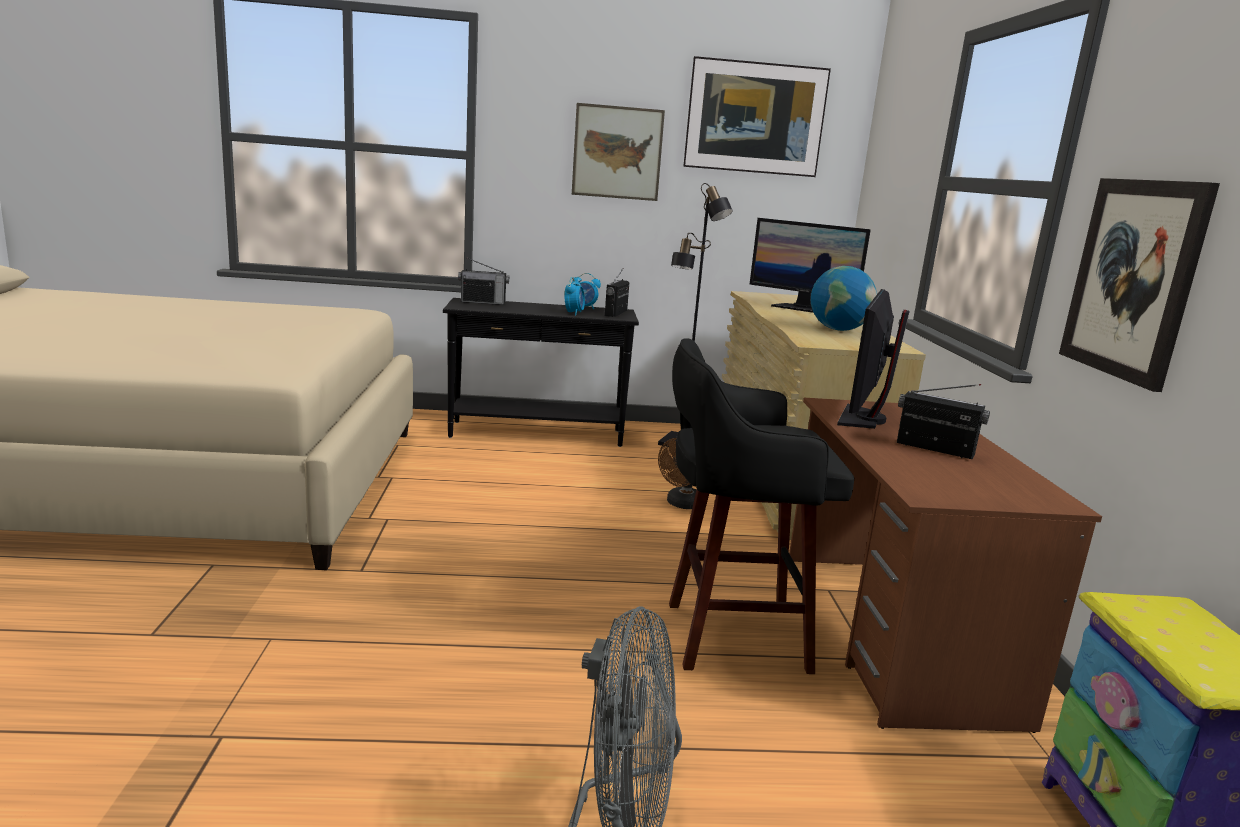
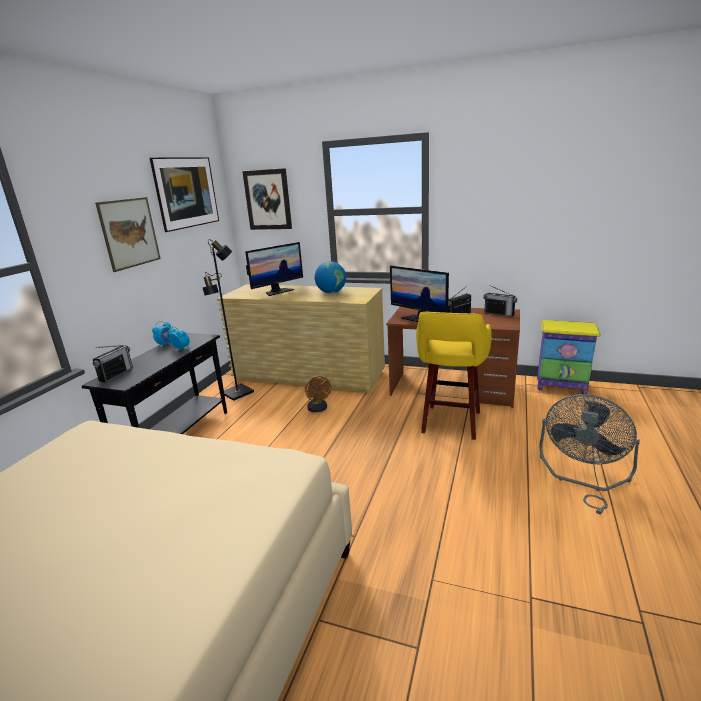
camera: 65 degrees left, 5 degrees up
radio [605,268,629,317] -> radio moved to [483,286,517,317]
black stool [669,338,854,674] -> yellow stool [416,312,492,440]
picture [1059,178,1220,392] -> picture moved to [242,168,292,230]

